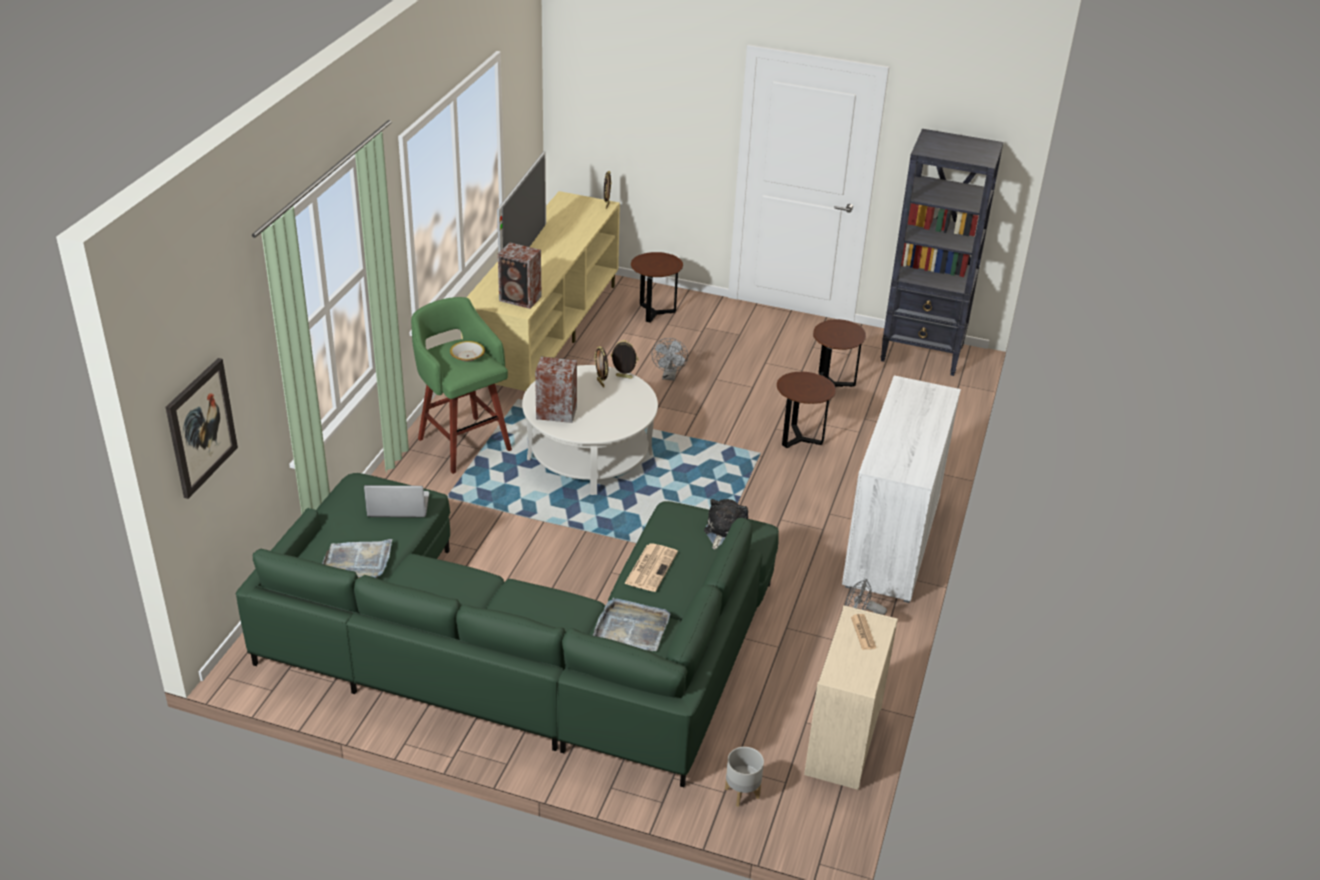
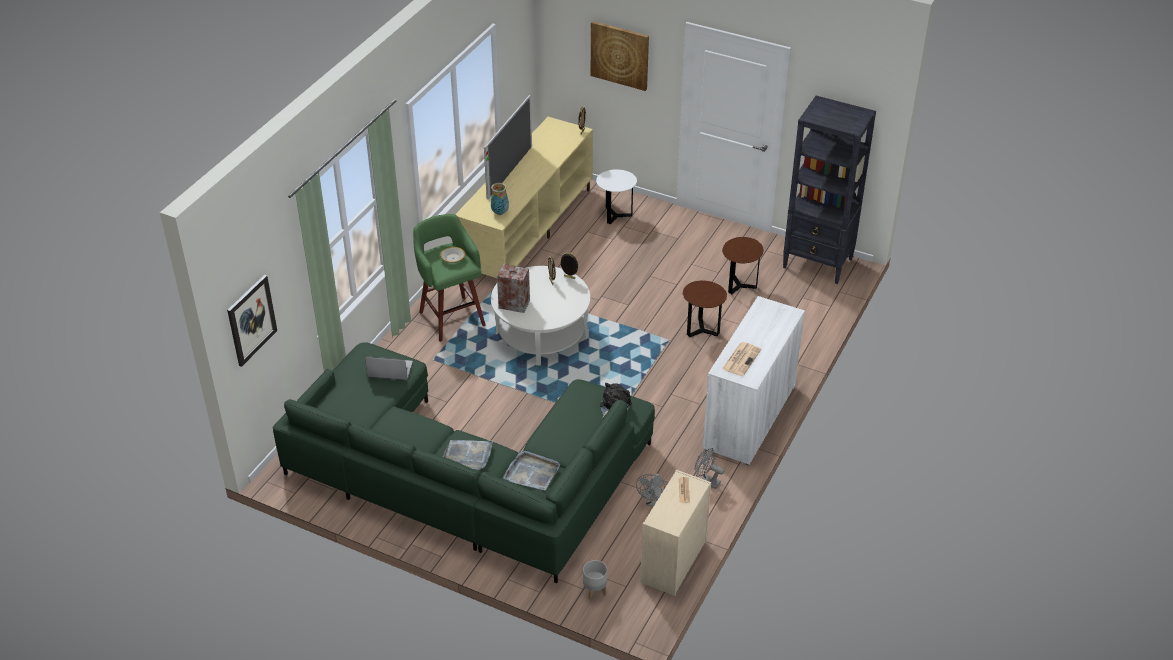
camera: 10 degrees right, 5 degrees up
grey tray [322,539,392,578] -> grey tray moved to [443,440,493,470]
speaker [498,242,542,309] -> vase [491,183,509,215]
newspaper [624,543,678,592] -> newspaper moved to [722,342,761,376]
brown side table [631,252,683,323] -> white side table [596,169,637,224]
grey fan [651,338,688,381] -> grey fan moved to [636,474,667,507]
none -> picture [591,21,649,91]

